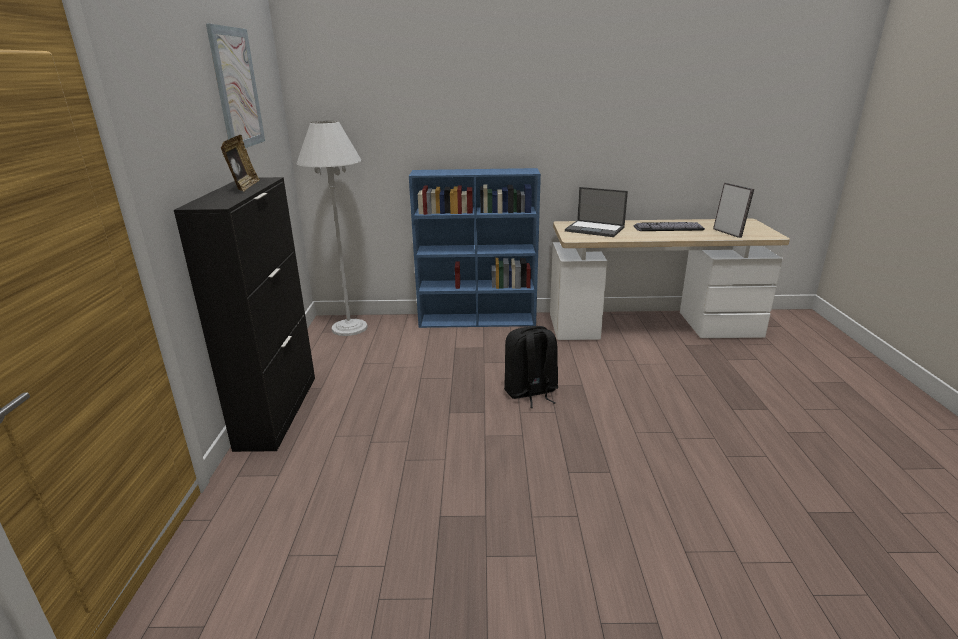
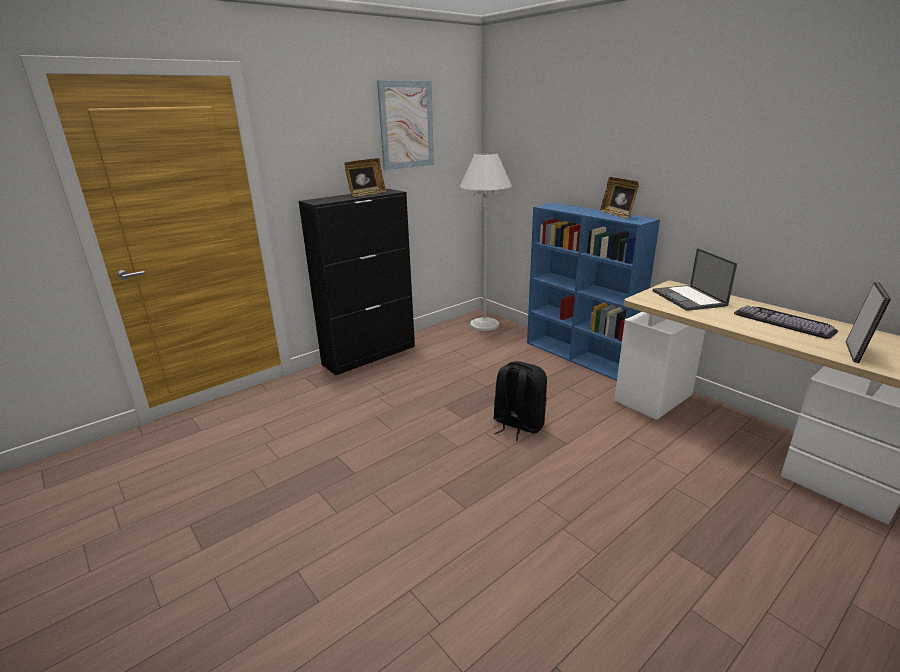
camera: 50 degrees right, 0 degrees up
none -> picture frame [600,177,639,219]

